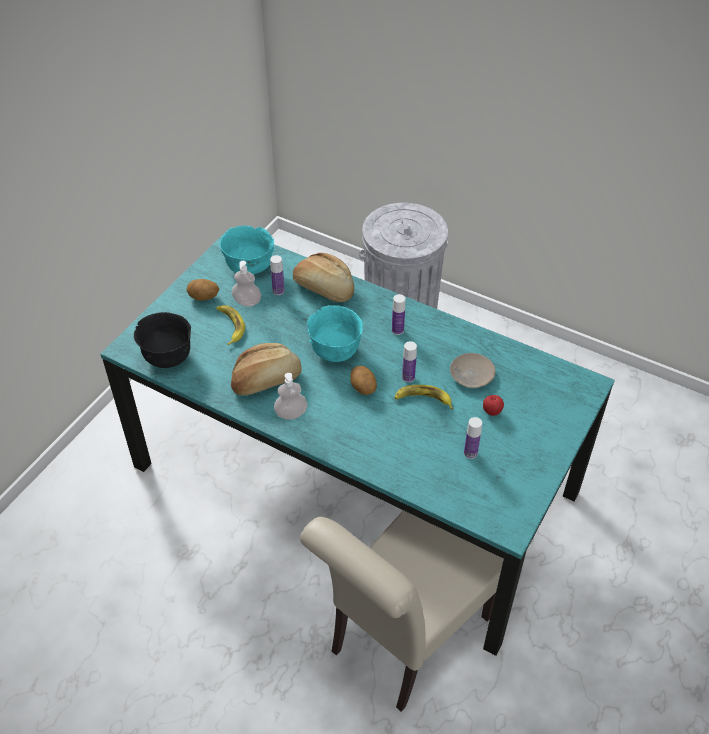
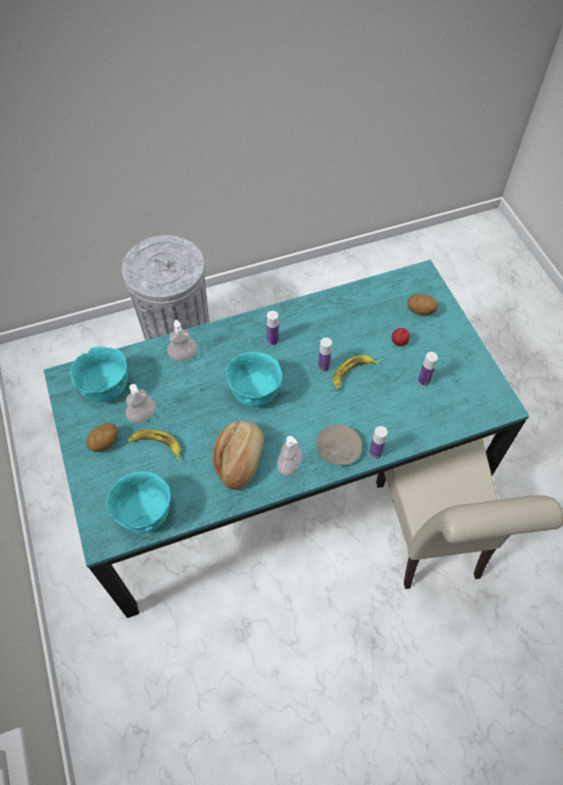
camera: 50 degrees left, 10 degrees up
black bowl [134,312,191,368] -> turquoise bowl [106,471,171,533]
bottle [270,255,285,295] -> bottle moved to [369,426,388,459]
bread [293,253,354,302] -> soap dispenser [168,320,197,361]
potato [350,366,377,395] -> potato moved to [407,294,439,315]
beige plate [450,353,496,388] -> beige plate moved to [317,425,362,466]

